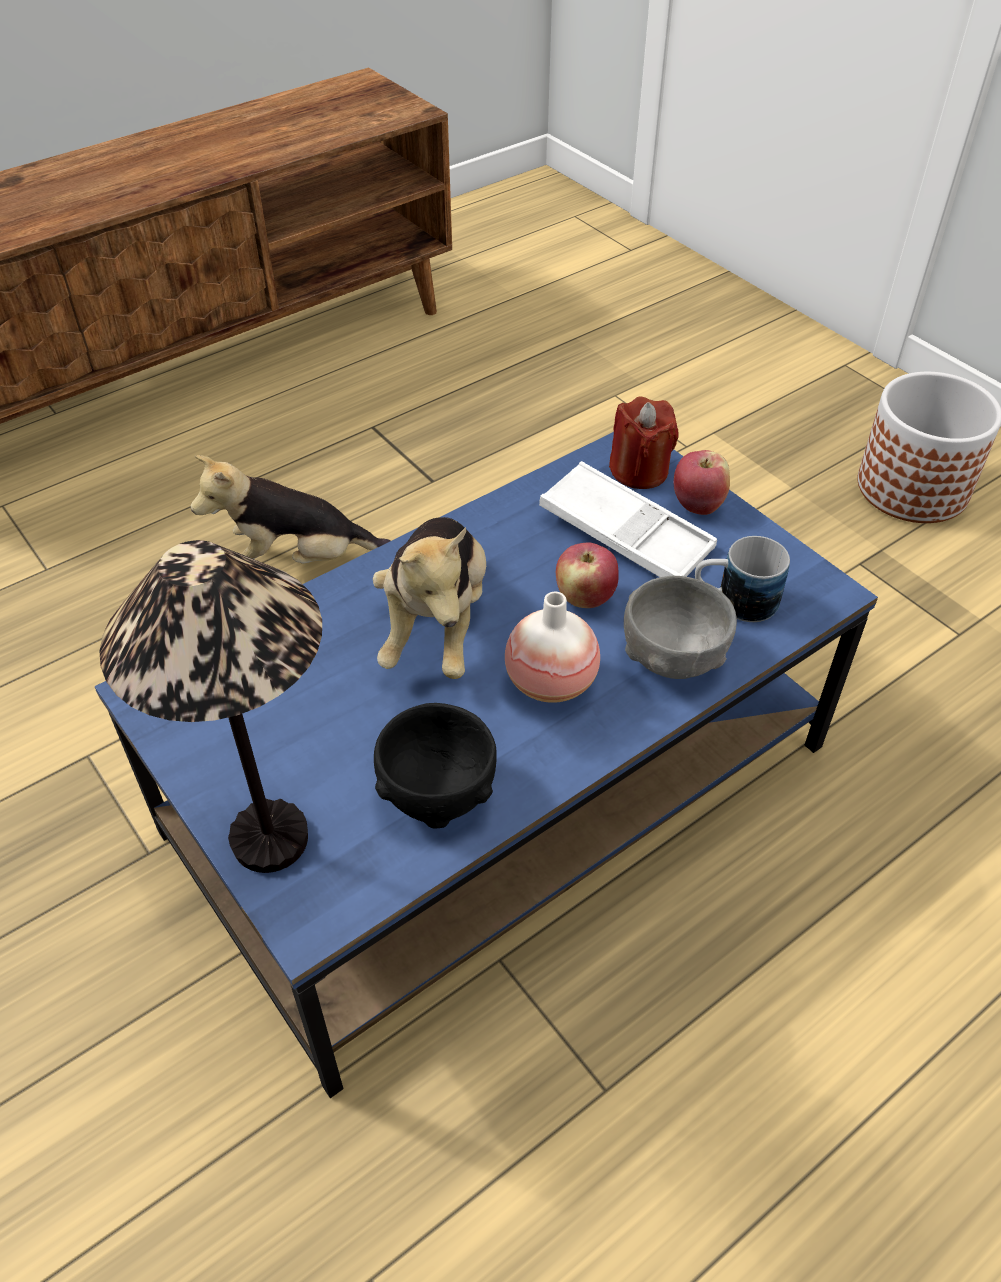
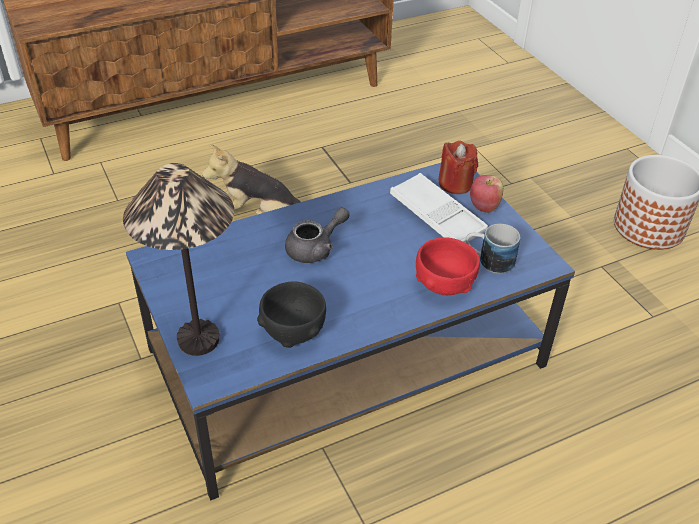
camera: 10 degrees right, 5 degrees down
plush toy [373,517,486,679] -> grey teapot [285,207,350,263]
vase [505,592,600,703] -> none
apple [556,543,619,608] -> none
grey bowl [624,576,737,679] -> red bowl [416,238,480,295]

